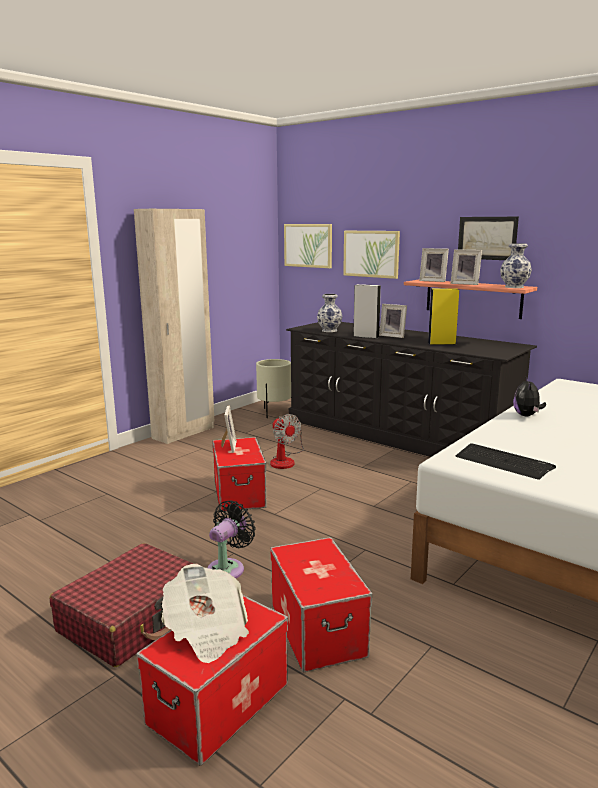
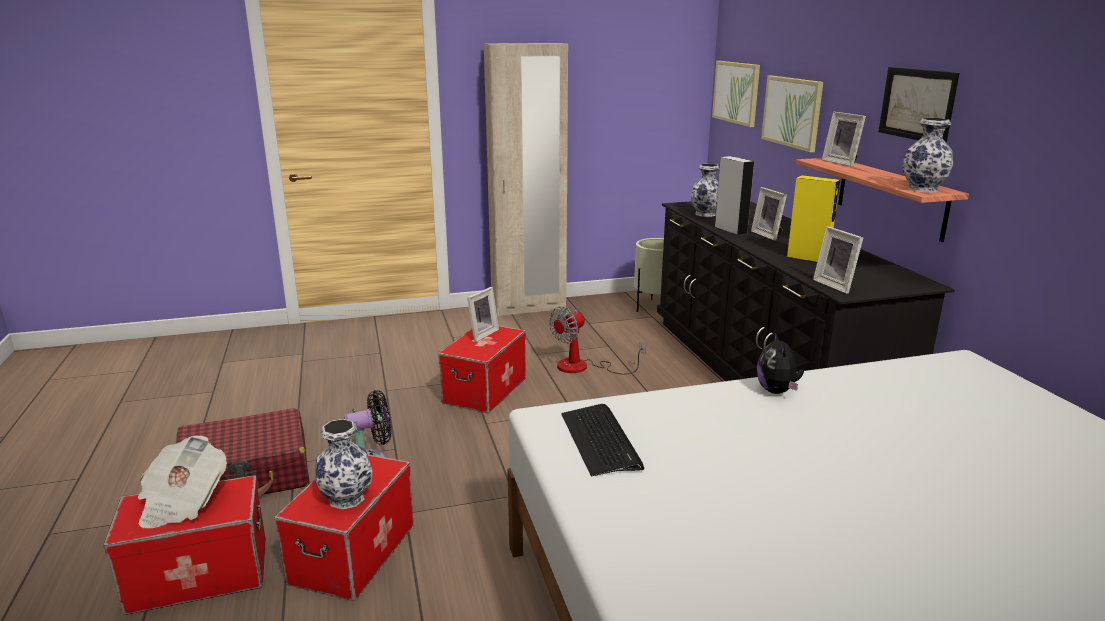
camera: 35 degrees right, 5 degrees up
fan [270,414,304,469] -> fan turned 45 degrees clockwise [549,307,646,374]
picture frame [450,249,482,285] -> picture frame moved to [813,226,863,294]
plush toy [513,377,546,416] -> plush toy turned 45 degrees counterclockwise [757,332,804,394]
none -> vase [315,419,373,510]

